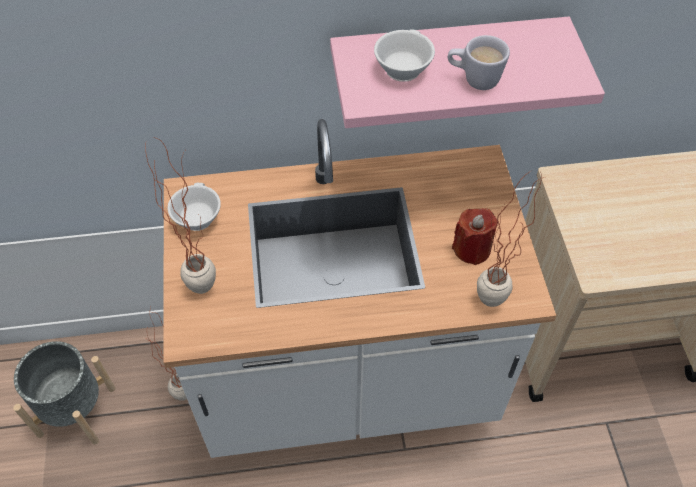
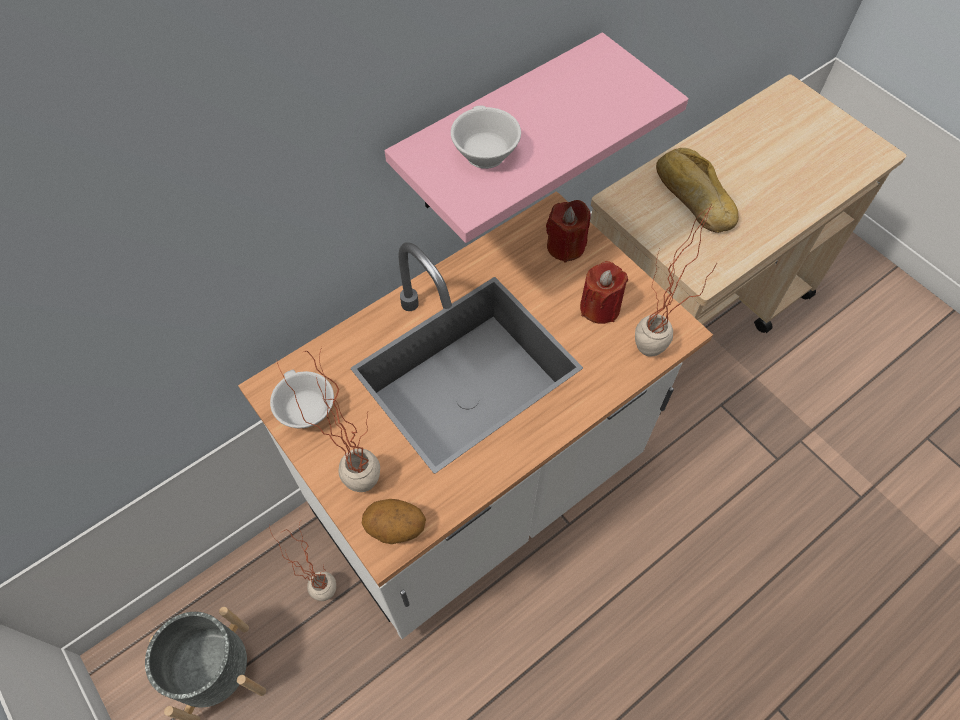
camera: 30 degrees left, 5 degrees up
white mug [448,35,510,90] -> none
none -> potato [362,499,426,544]
none -> red candle [546,200,591,263]
none -> bread [656,148,739,233]

